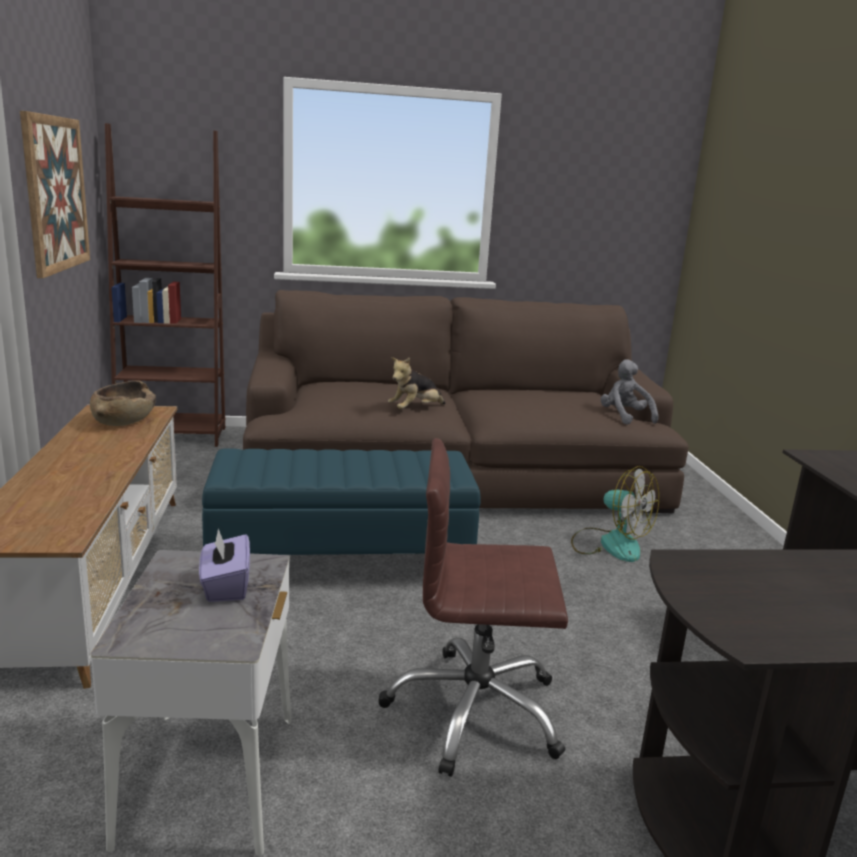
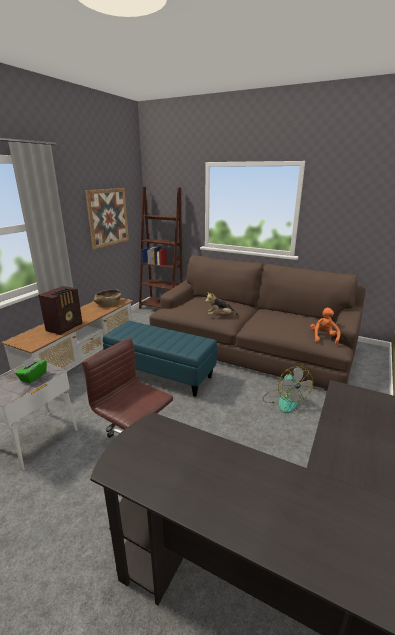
camera: 35 degrees right, 5 degrees up
purple tissue box [199,529,250,602] -> green tissue box [15,357,47,383]
grey plush toy [601,359,659,425] -> orange plush toy [310,308,340,345]
none -> radio [39,286,82,335]

